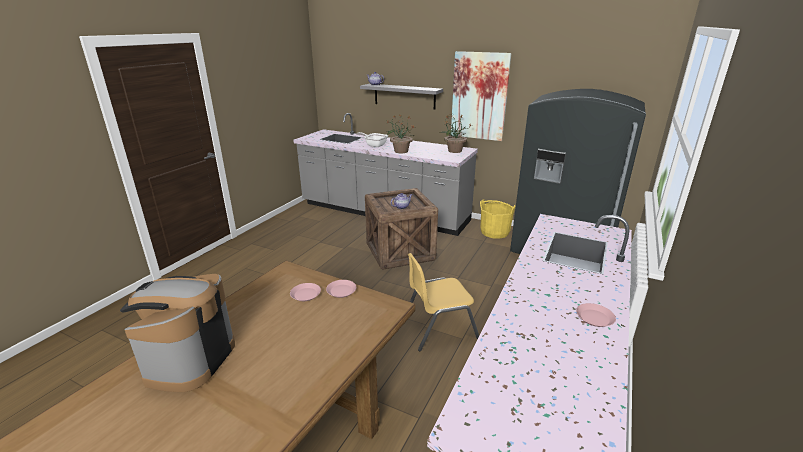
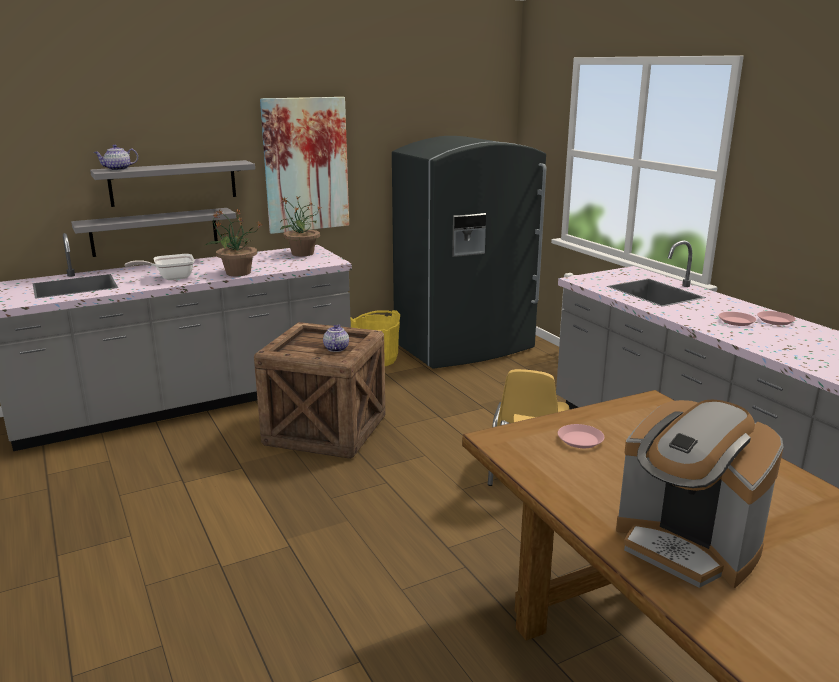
camera: 55 degrees left, 5 degrees down
pink plate [326,280,356,298] -> pink plate moved to [719,312,756,326]
none -> grey shelf [71,208,236,257]

